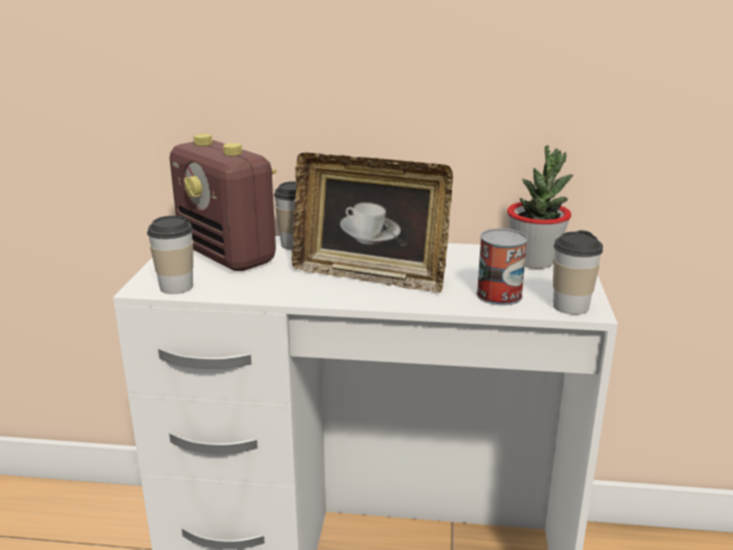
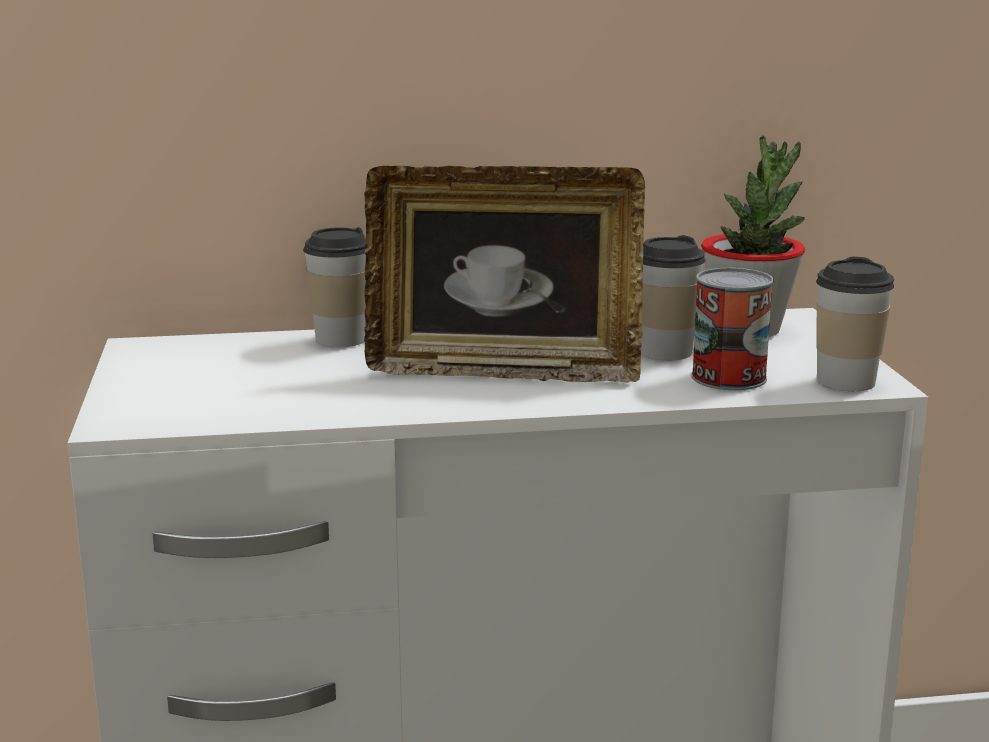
camera: 15 degrees left, 5 degrees down
cup [147,216,193,294] -> cup moved to [641,235,705,360]
radio [170,134,277,271] -> none

